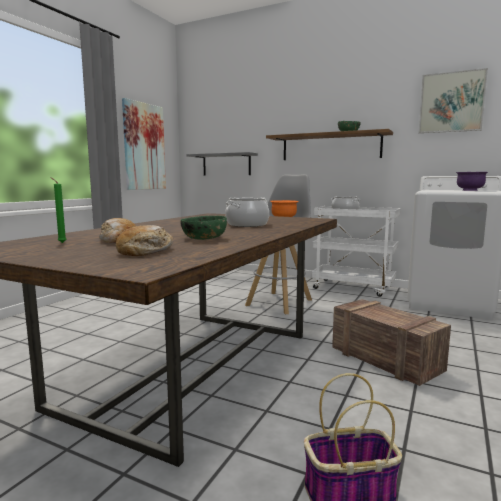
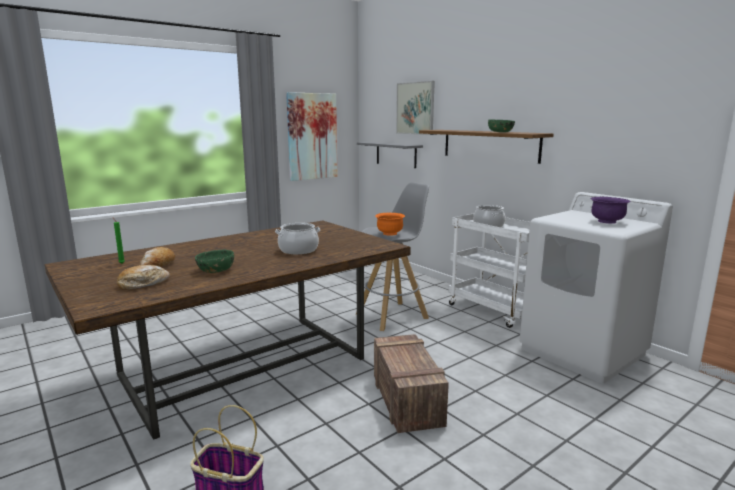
camera: 25 degrees right, 5 degrees up
picture [419,68,488,133] -> picture moved to [396,81,435,135]

